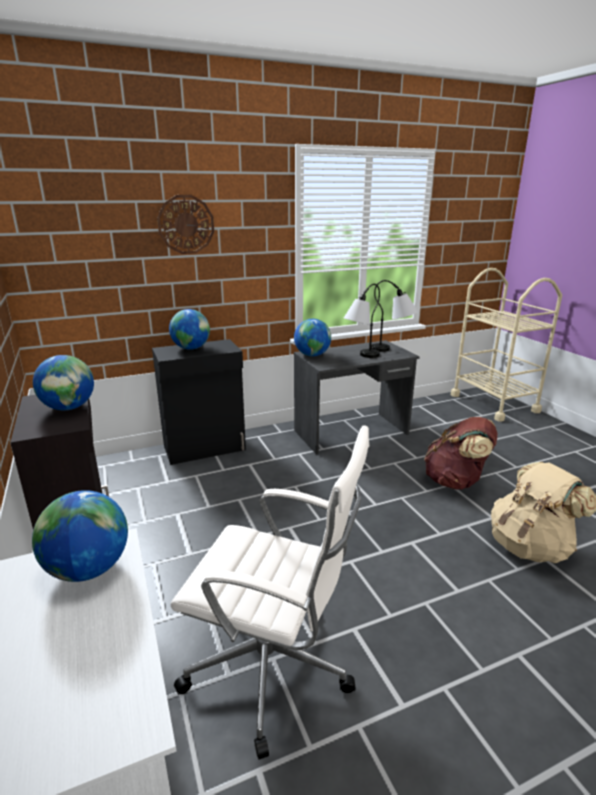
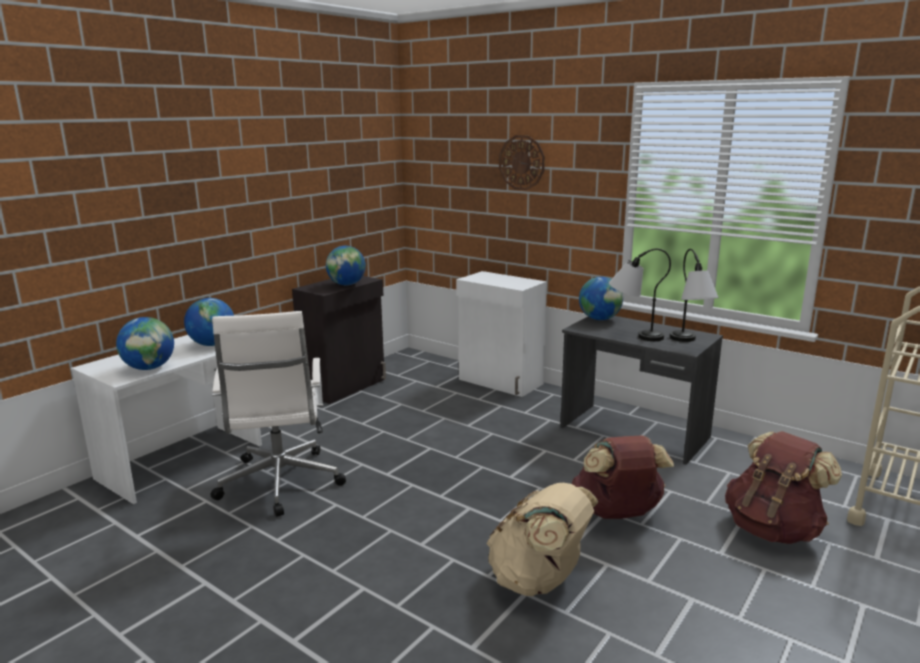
camera: 60 degrees right, 5 degrees down
black cabinet [152,339,246,465] -> white cabinet [456,271,547,397]
globe [169,309,210,350] -> globe moved to [116,317,174,370]
none -> brown backpack [725,431,842,544]

